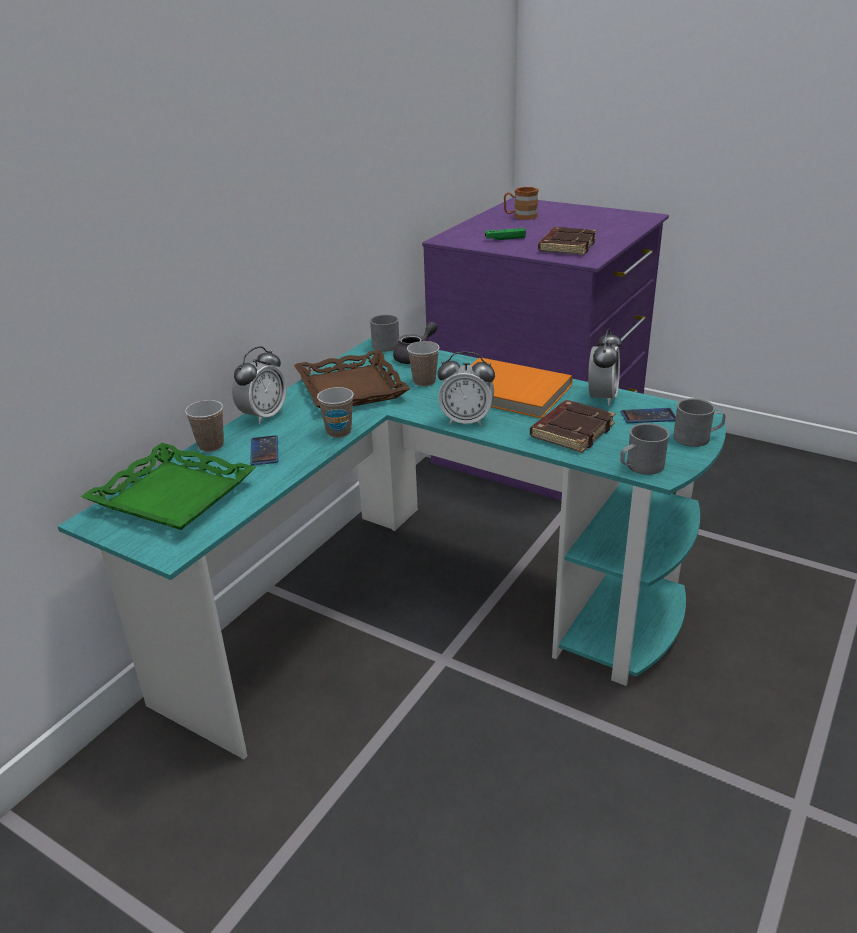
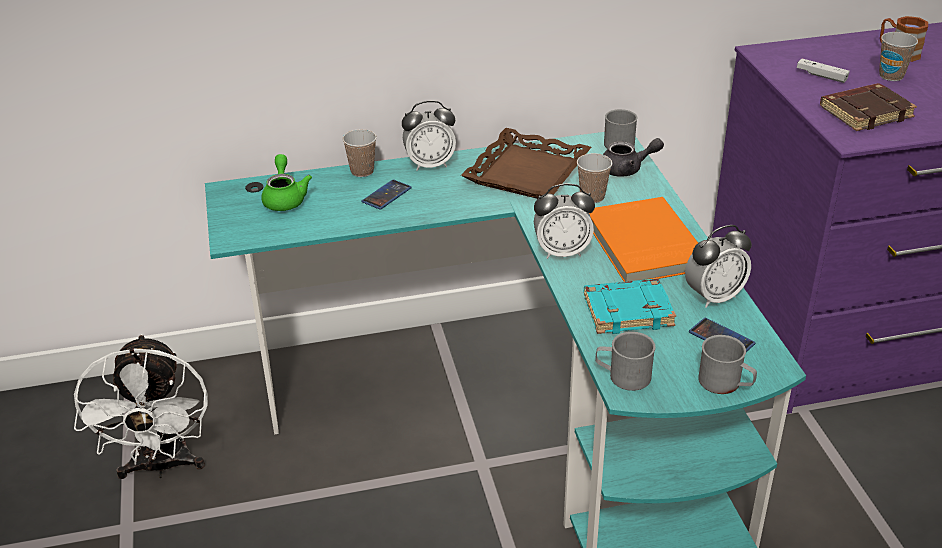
camera: 45 degrees right, 5 degrees up
green tray [81,443,256,530] -> green teapot [261,154,312,211]
cup [317,387,354,438] -> cup moved to [879,32,918,81]
alarm clock [437,351,495,426] -> alarm clock turned 60 degrees counterclockwise [534,184,595,259]
green game controller [485,228,526,240] -> white game controller [797,59,850,83]
brown book [530,400,616,453] -> turquoise book [584,279,676,334]
none -> white fan [74,334,208,479]

